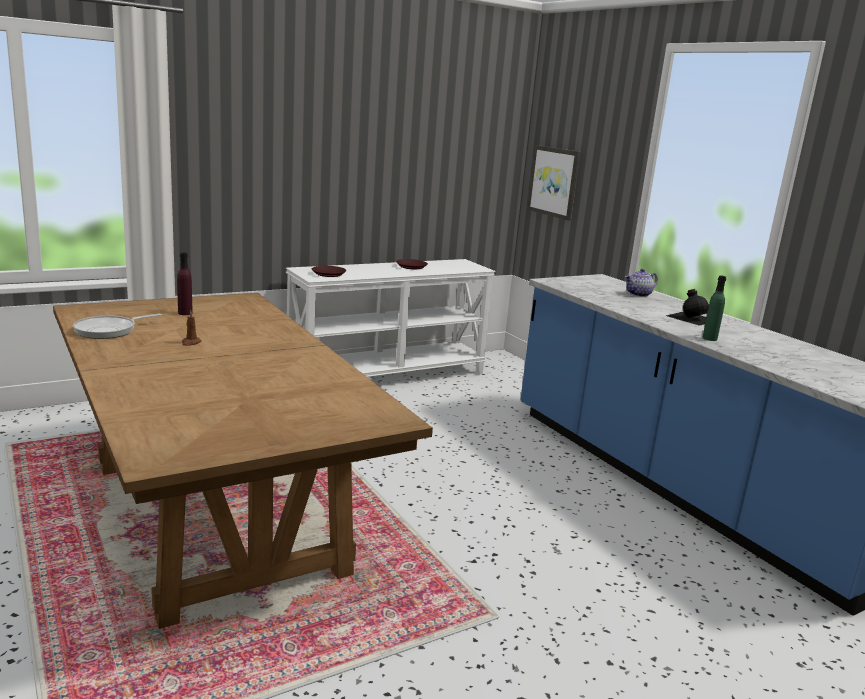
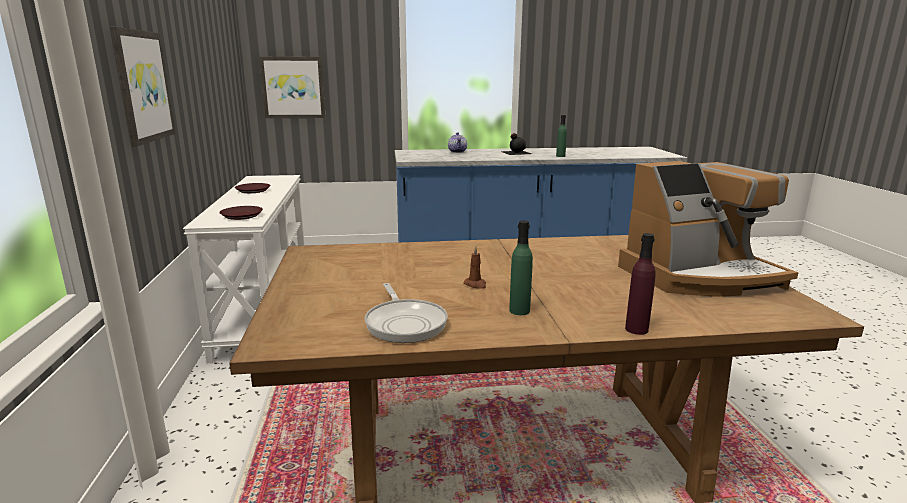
camera: 65 degrees left, 0 degrees up
purple bottle [177,252,193,315] -> purple bottle moved to [625,233,656,335]
none -> picture [110,26,176,147]
none -> green bottle [509,221,533,315]
none -> coffee machine [618,161,799,297]

